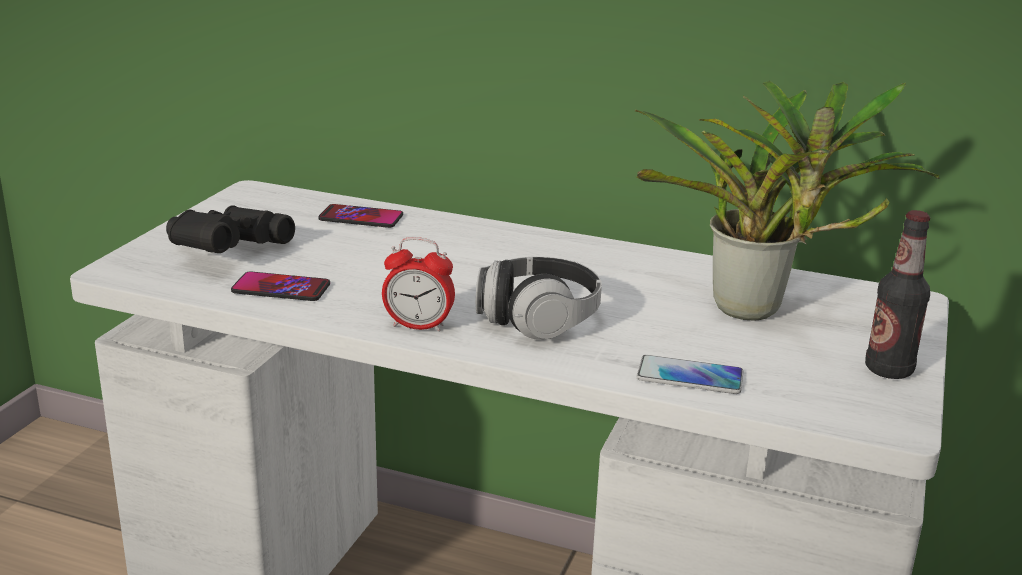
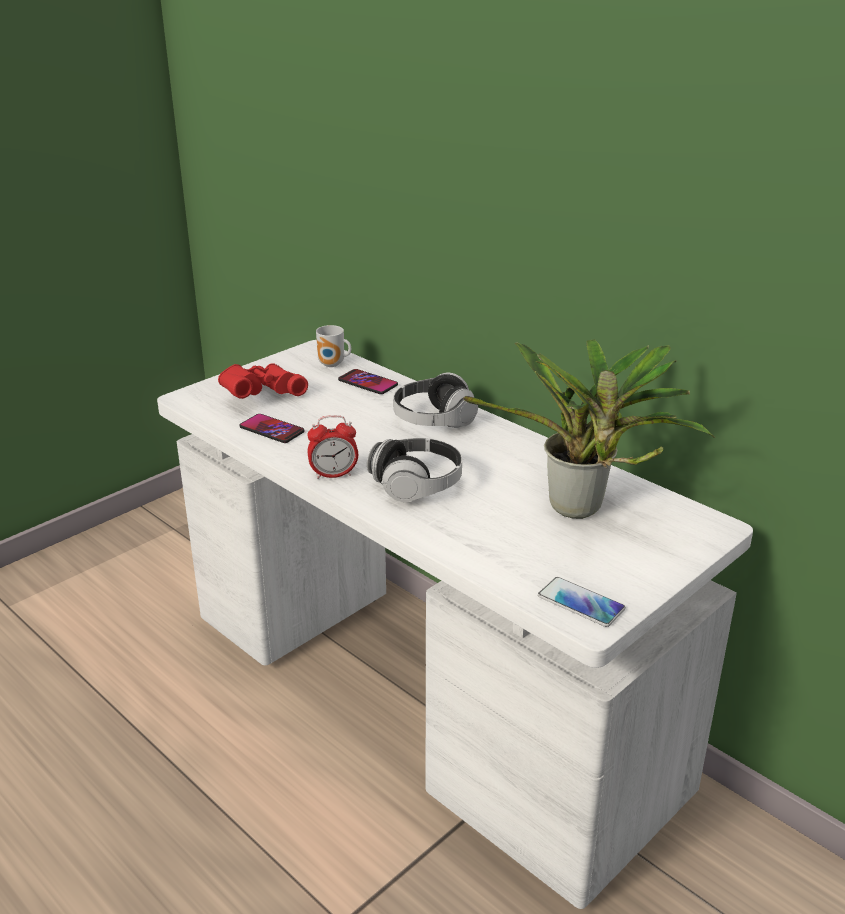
camera: 25 degrees right, 5 degrees up
black binoculars [166,205,295,253] -> red binoculars [218,363,308,399]
alarm clock [382,237,455,332] -> alarm clock turned 45 degrees counterclockwise [307,415,358,479]
phone [636,355,743,394] -> phone moved to [538,577,625,627]
bottle [865,210,930,379] -> none
none -> mug [316,325,351,367]
none -> headphones [393,372,478,428]

